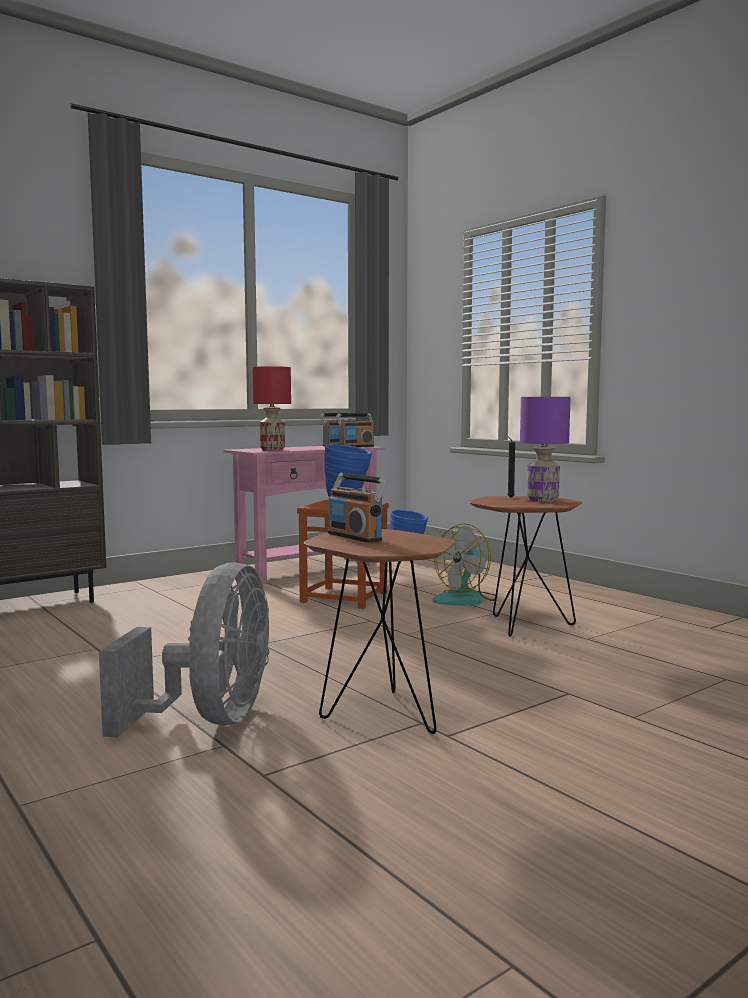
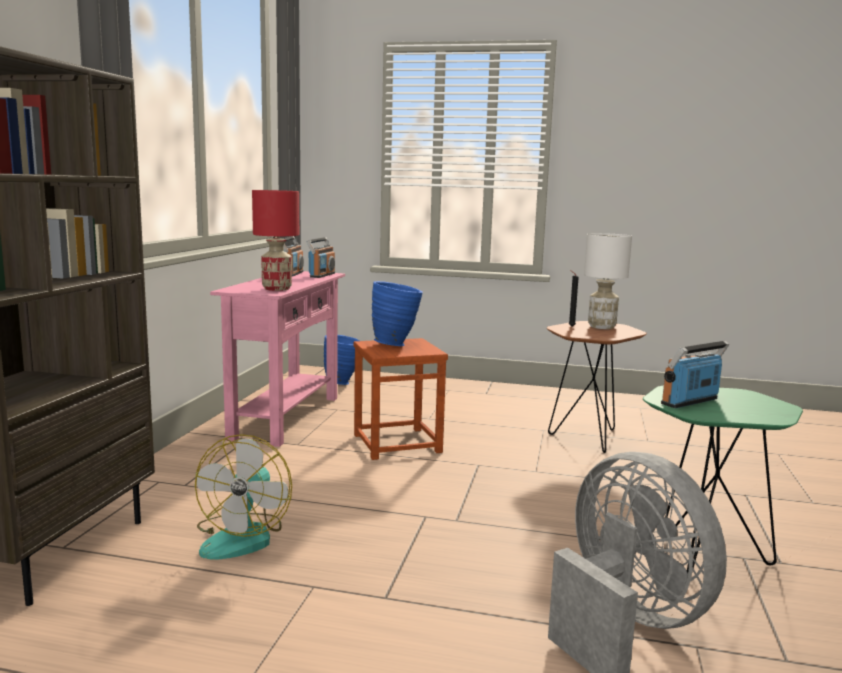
camera: 40 degrees left, 5 degrees up
brown side table [304,529,456,734] -> green side table [643,385,803,573]
radio [328,473,387,543] -> radio turned 135 degrees clockwise [661,341,729,408]
fan [433,523,498,606] -> fan moved to [195,434,292,560]
purple table lamp [520,397,571,502] -> white table lamp [584,233,632,329]

